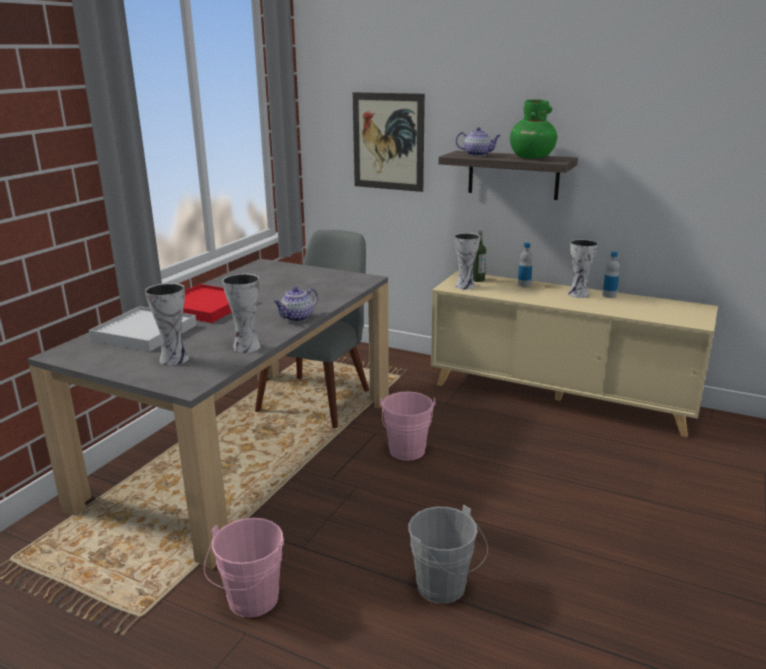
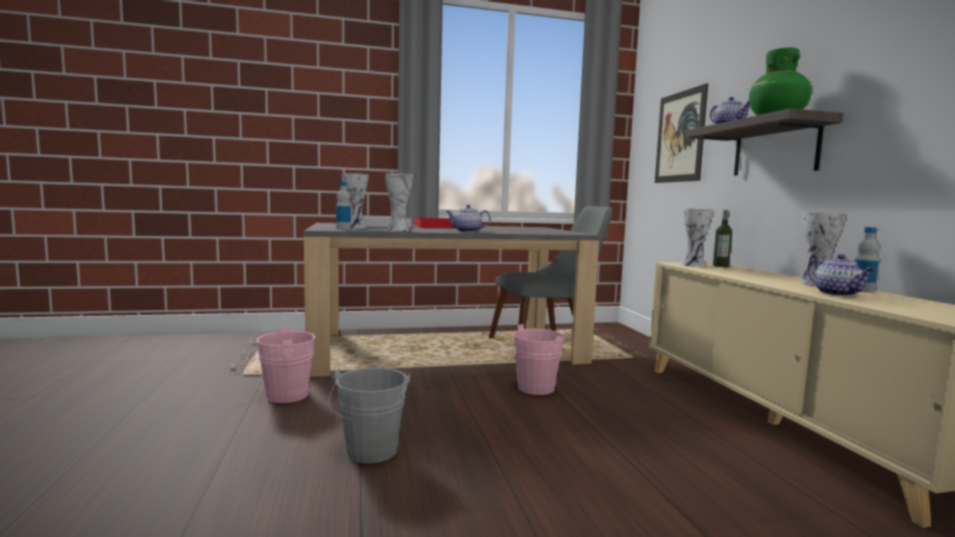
camera: 50 degrees right, 15 degrees down
bottle [518,243,532,287] -> bottle moved to [336,182,351,230]
none -> teapot [808,254,875,296]

